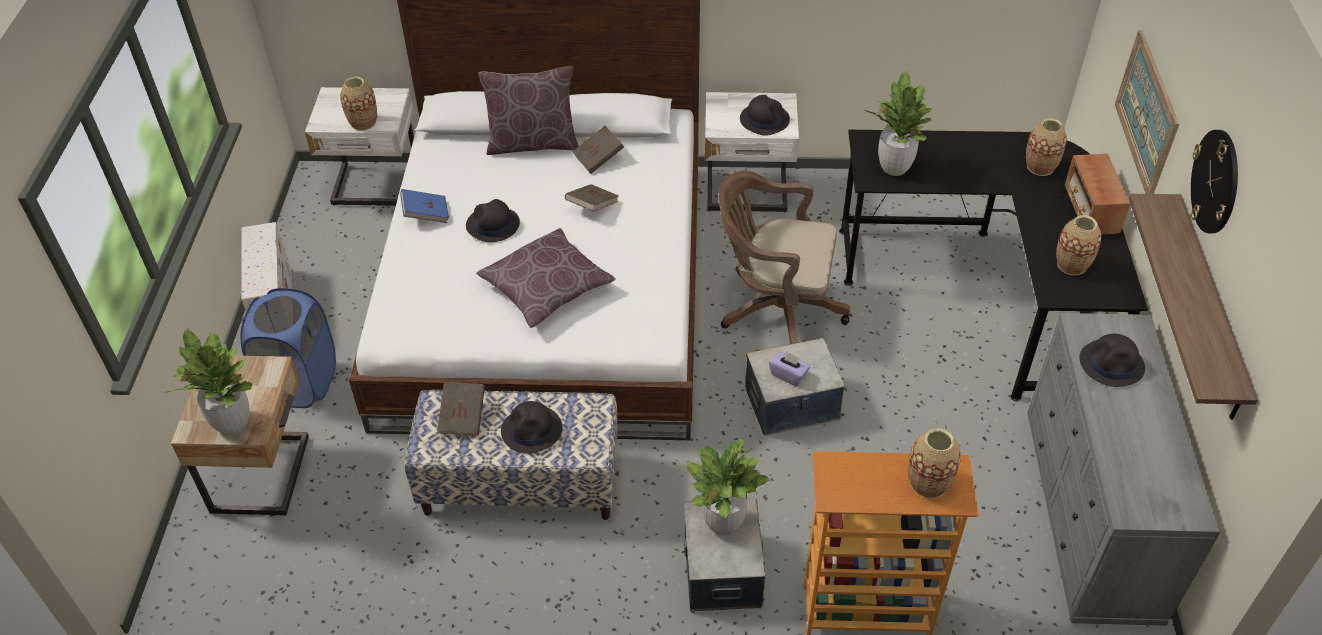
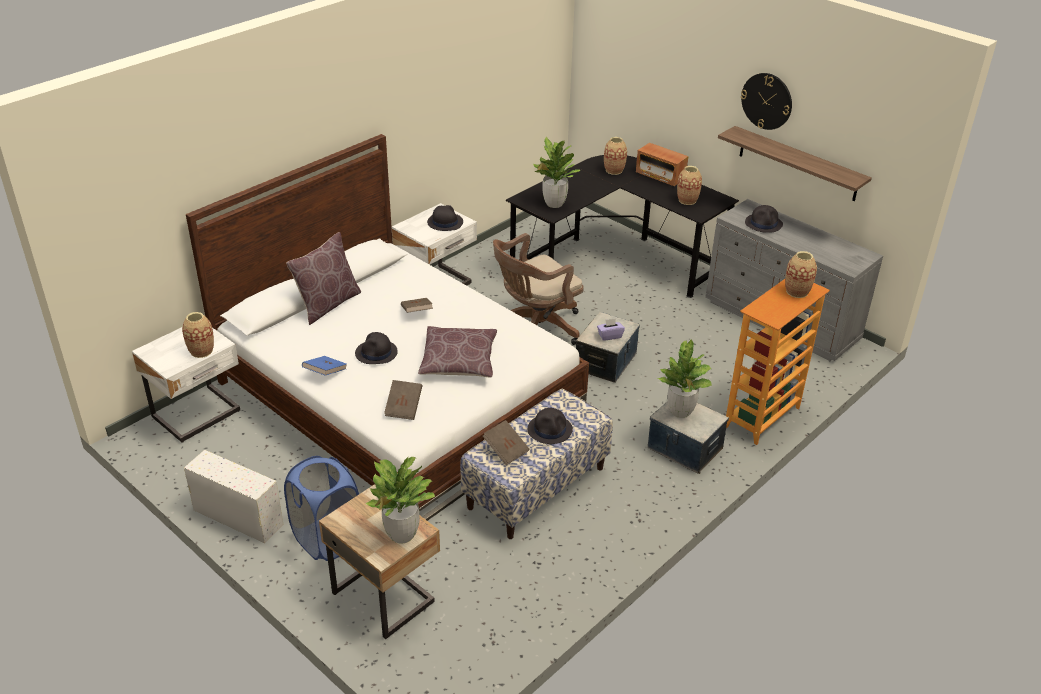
camera: 50 degrees left, 10 degrees down
brown book [572,126,624,174] -> brown book moved to [384,380,423,420]
picture [1115,30,1179,194] -> none

